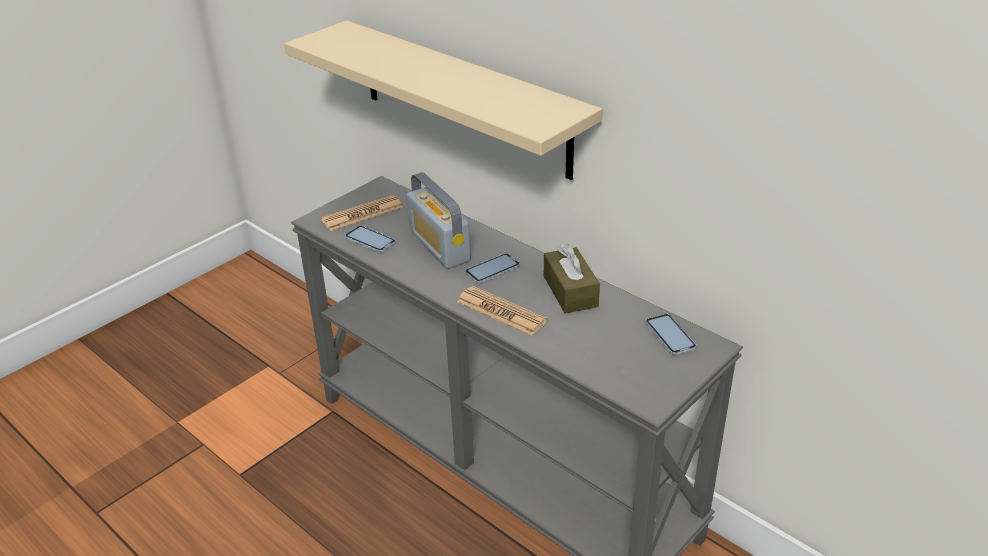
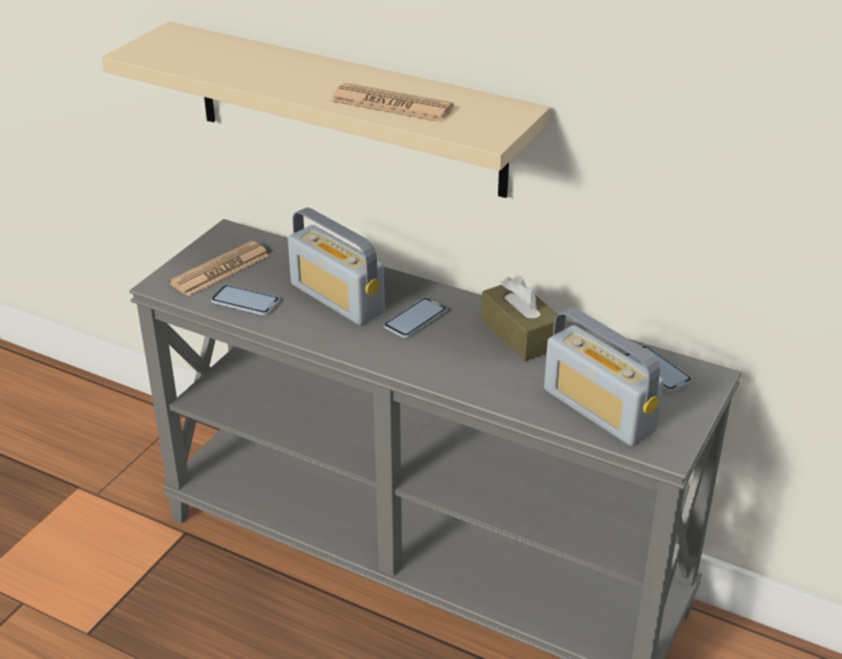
camera: 15 degrees left, 0 degrees up
newspaper [457,286,548,336] -> newspaper moved to [331,83,454,122]
none -> radio [544,307,664,446]

